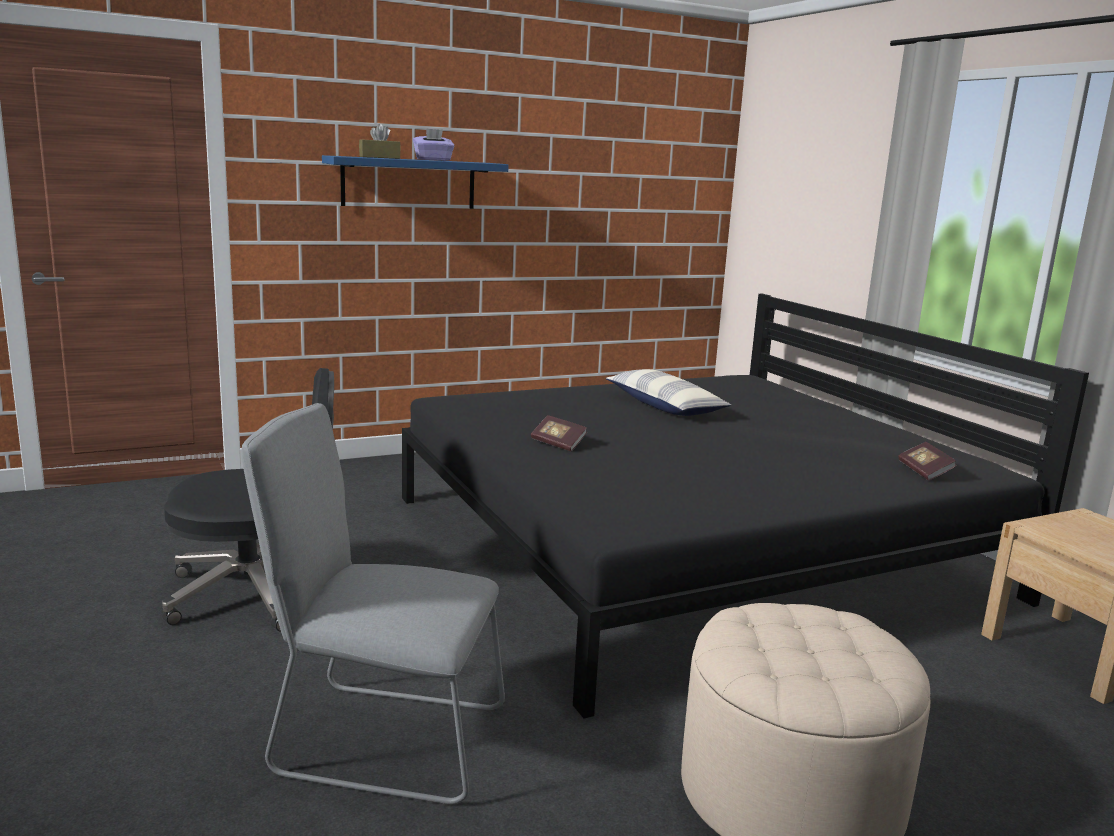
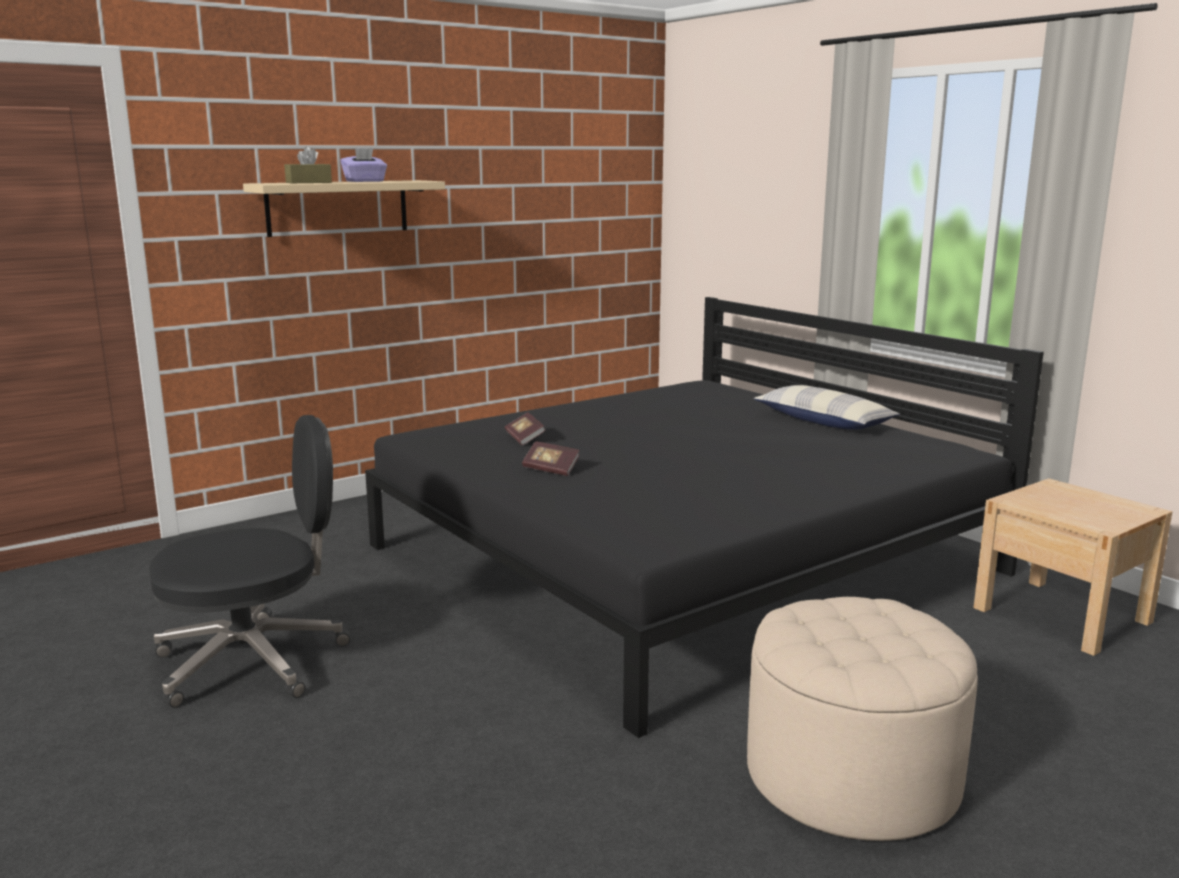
camera: 10 degrees left, 0 degrees up
grey chair [241,403,505,805] -> none
blue shelf [322,155,509,209] -> beige shelf [243,180,445,237]
pillow [606,369,731,416] -> pillow moved to [754,385,900,430]
book [898,442,957,480] -> book moved to [505,412,546,445]

